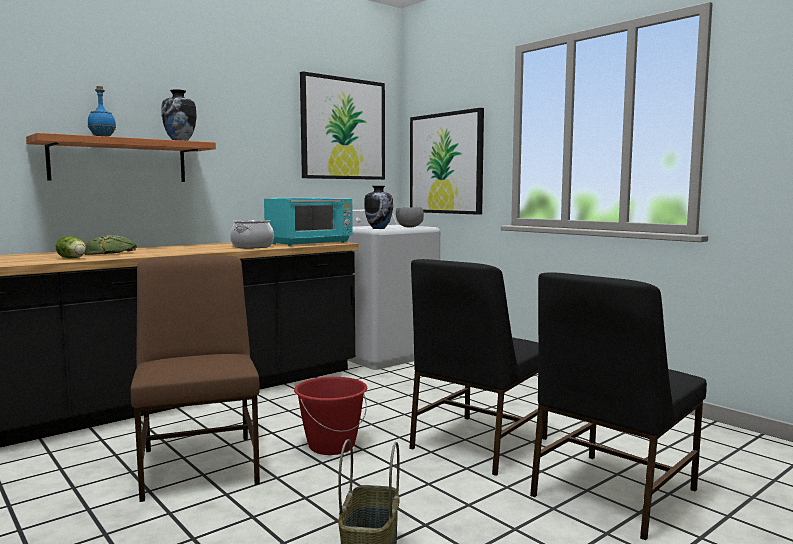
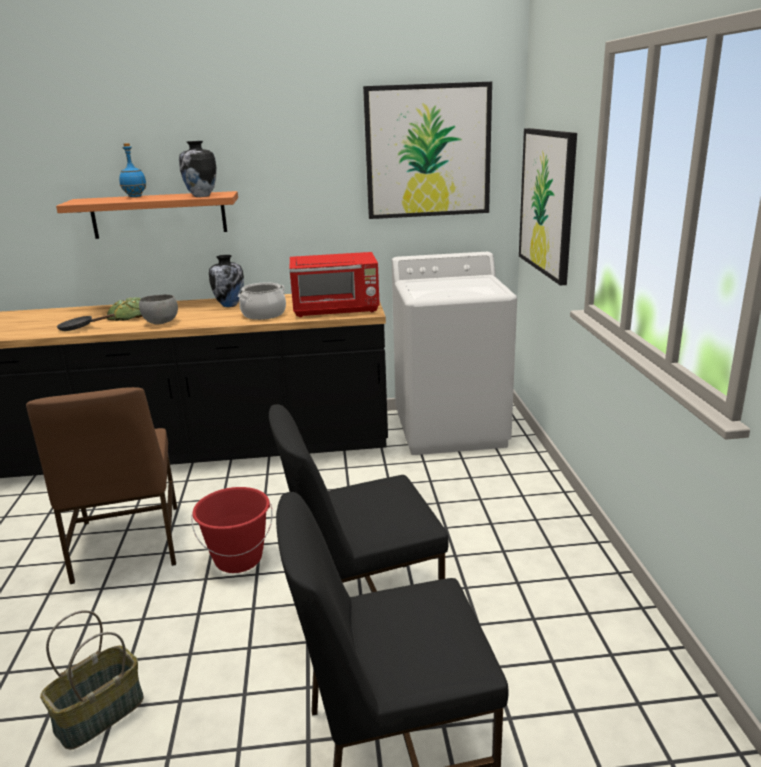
camera: 35 degrees right, 15 degrees up
lettuce [56,236,86,258] -> black frying pan [57,314,115,331]
brown chair [131,255,260,502] -> brown chair turned 150 degrees clockwise [26,387,177,584]
turquoise microwave [264,198,353,246] -> red microwave [290,252,380,317]
vase [364,186,393,229] -> vase moved to [209,255,244,307]
grey bowl [396,207,424,228] -> grey bowl moved to [139,294,178,324]

